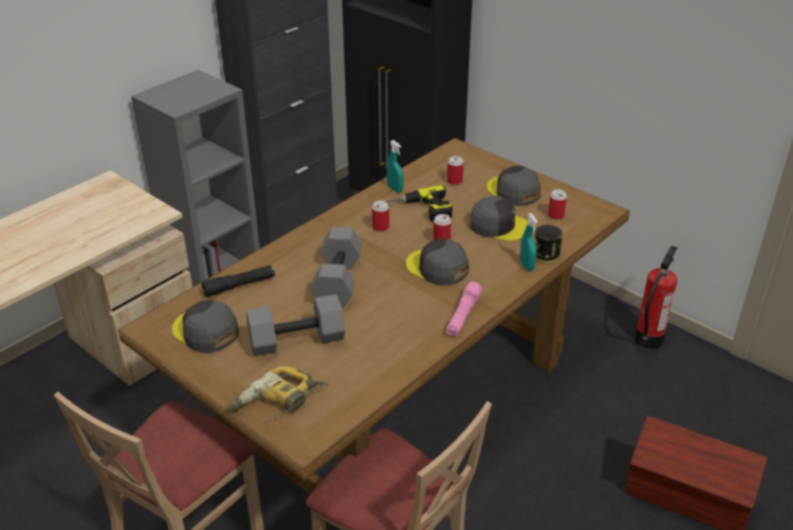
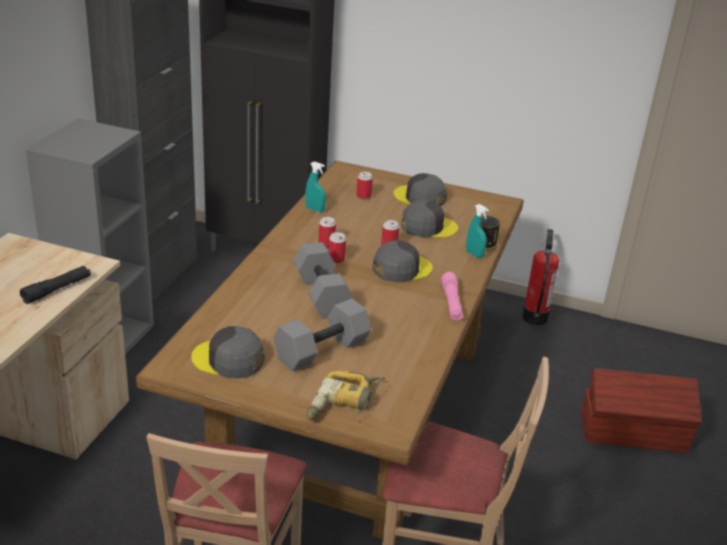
camera: 25 degrees left, 5 degrees down
black flashlight [202,265,275,297] -> black flashlight moved to [20,266,91,304]
power drill [386,185,452,222] -> none
grey cap [406,238,469,286] -> grey cap turned 135 degrees clockwise [372,241,433,283]
can [548,189,567,220] -> can moved to [328,232,346,263]

